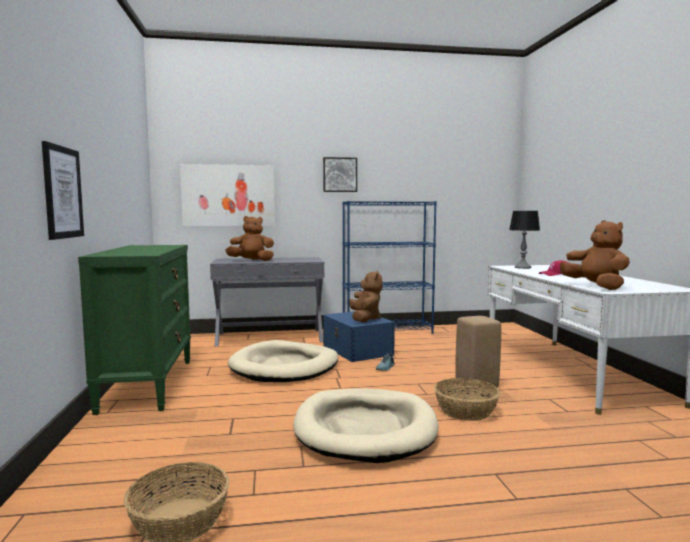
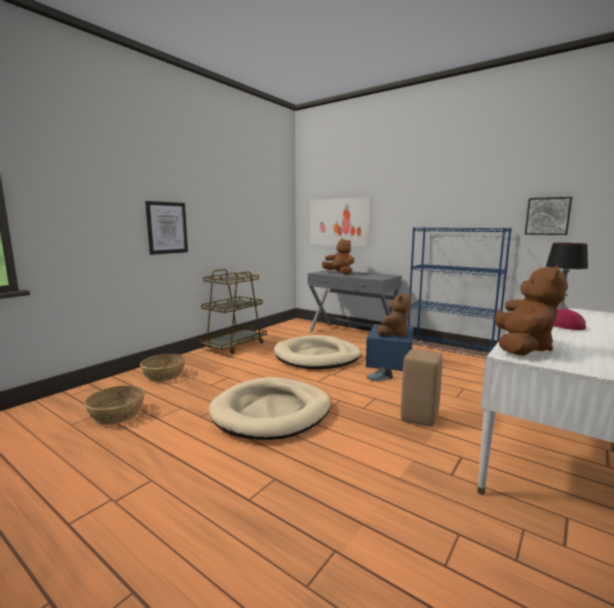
camera: 45 degrees right, 5 degrees up
green dresser [78,245,191,415] -> brown cart [199,269,267,354]
picture [323,157,357,192] -> picture moved to [525,197,572,235]
basket [434,378,500,421] -> basket moved to [140,354,186,382]

